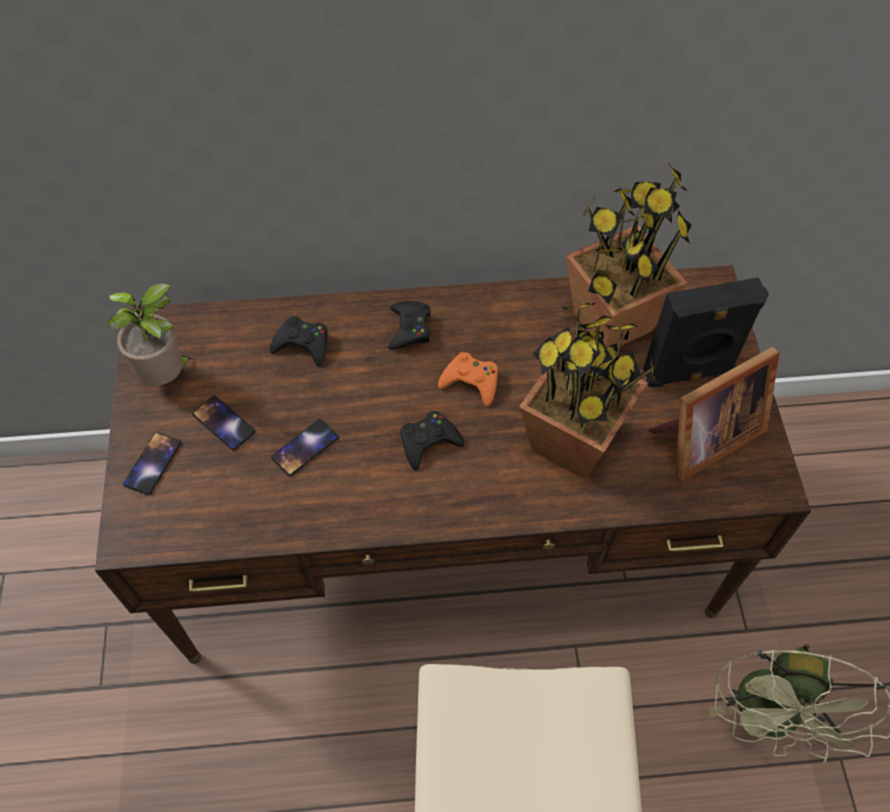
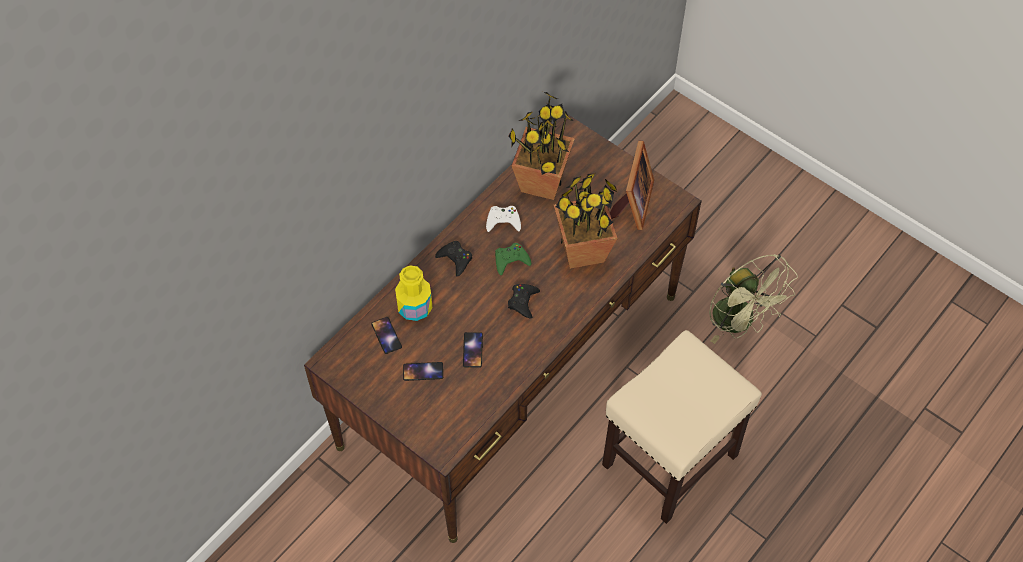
camera: 45 degrees left, 0 degrees up
potted plant [108,283,195,386] -> none
phone [123,432,182,495] -> phone moved to [371,317,402,354]
black game controller [270,316,327,367] -> yellow bottle [395,265,433,321]
orange game controller [438,352,498,407] -> green game controller [495,243,531,275]
black speaker [643,277,769,387] -> none
none -> white game controller [486,206,521,232]

